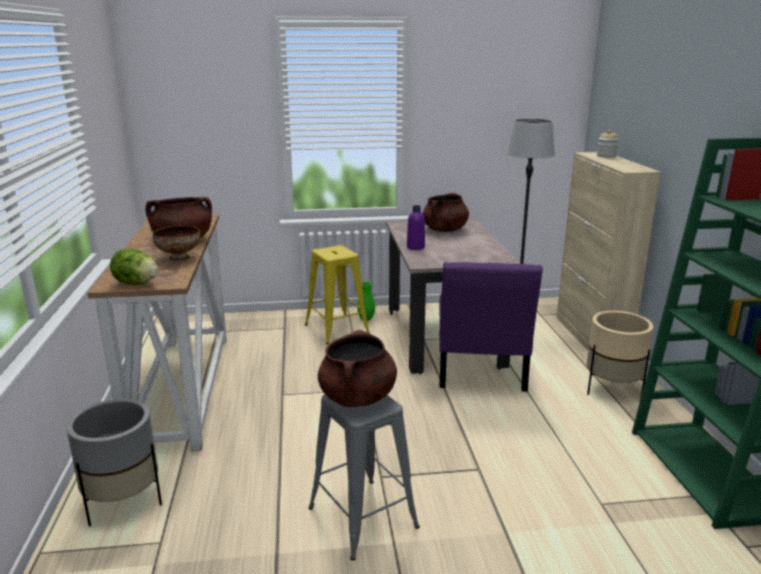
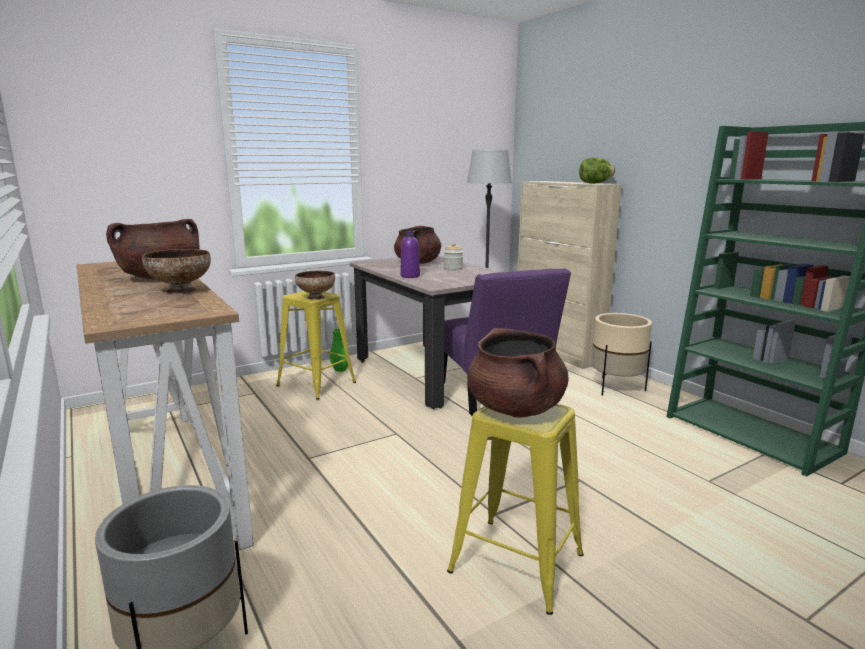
camera: 25 degrees left, 5 degrees down
lettuce [110,249,158,285] -> lettuce moved to [579,157,615,184]
grey stool [308,394,420,560] -> yellow stool [447,404,584,615]
jar [597,130,619,158] -> jar moved to [444,243,463,271]
none -> bowl [295,271,335,300]

